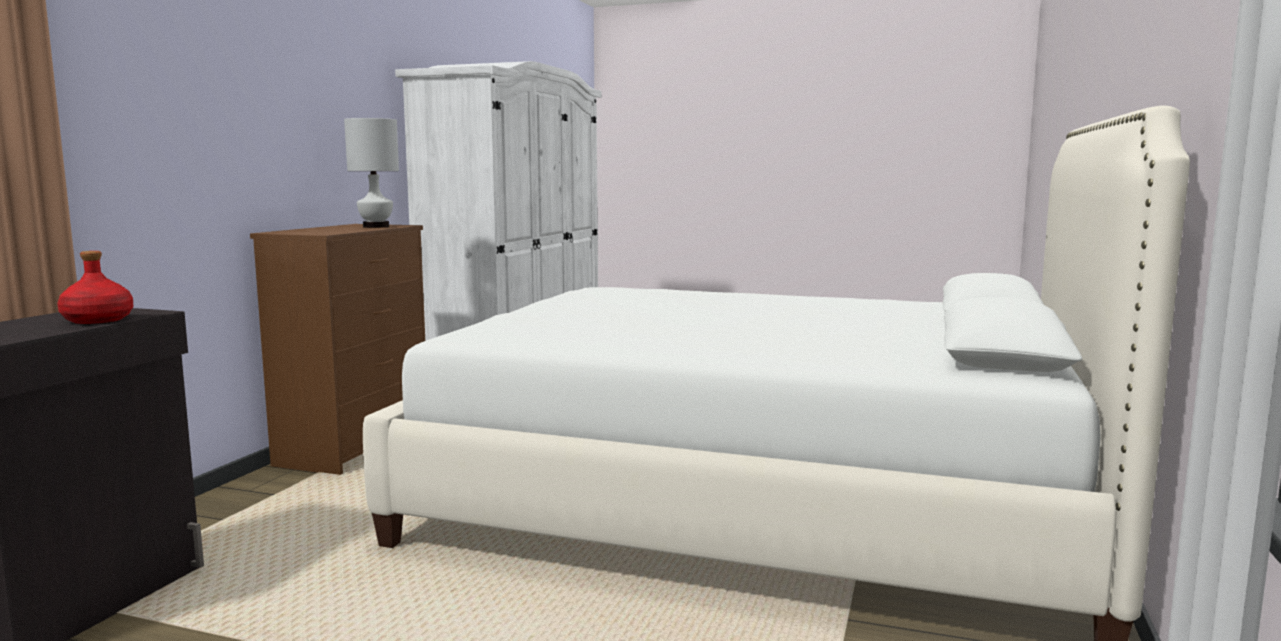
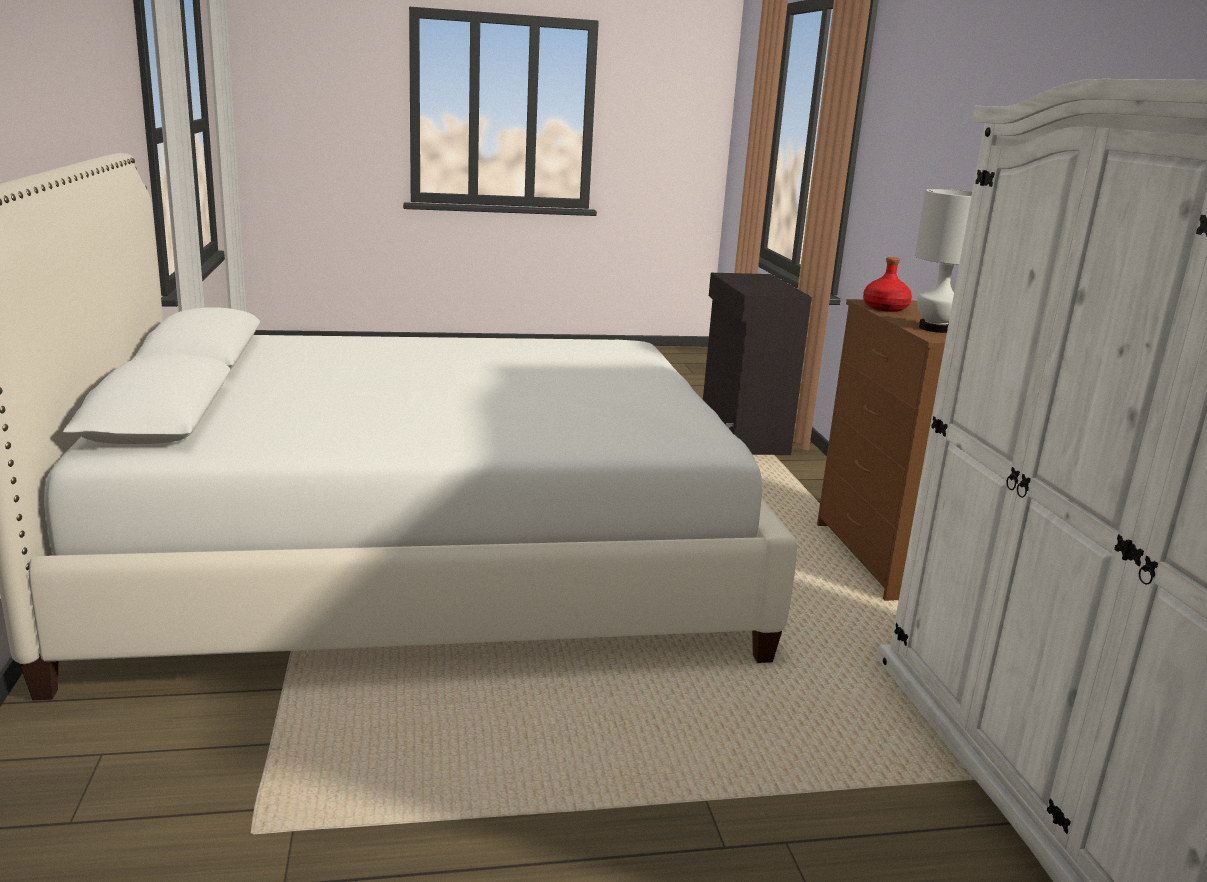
camera: 150 degrees right, 10 degrees up
red bottle [57,251,133,324] -> red bottle moved to [863,257,912,312]

